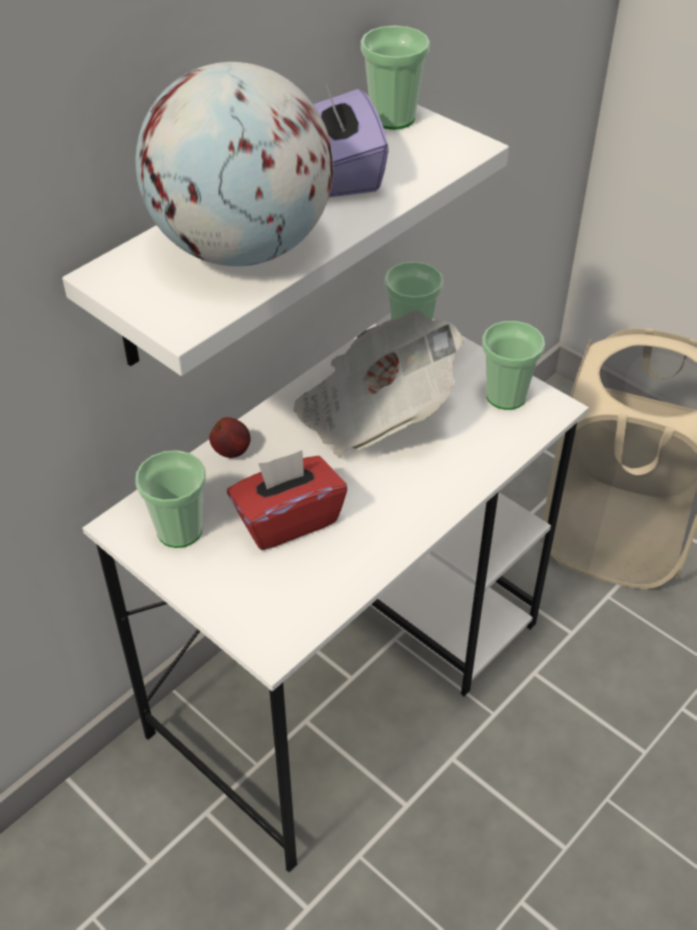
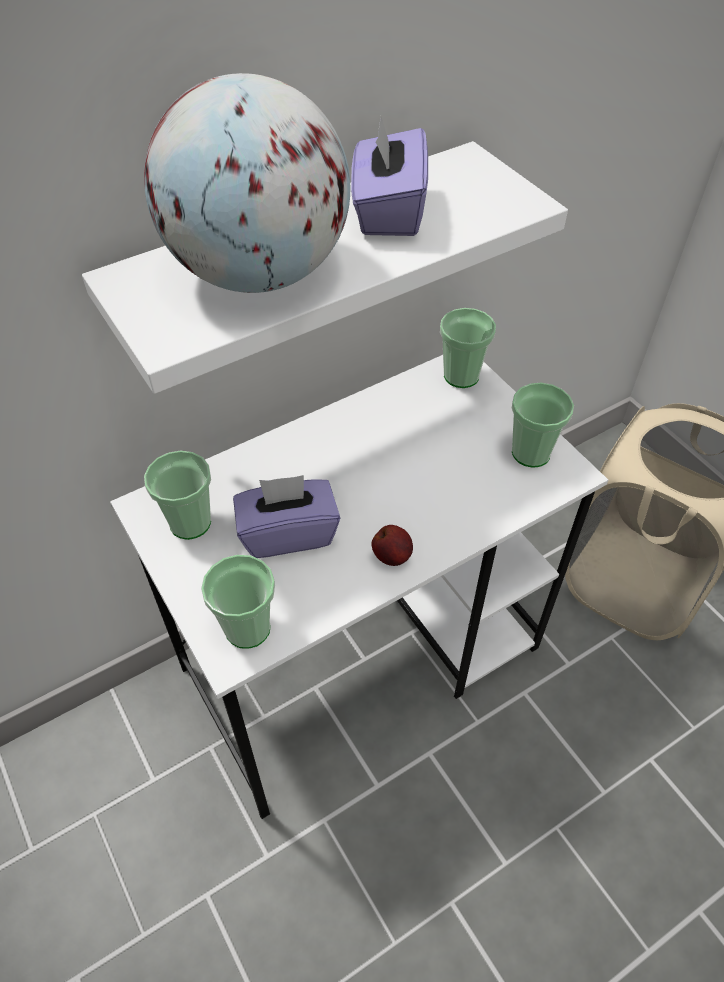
camera: 15 degrees right, 5 degrees up
apple [209,417,251,458] -> apple moved to [372,525,413,566]
red tissue box [227,450,347,550] -> purple tissue box [233,475,340,558]
newspaper [293,311,463,457] -> none
cup [361,26,430,130] -> cup moved to [201,555,275,649]

